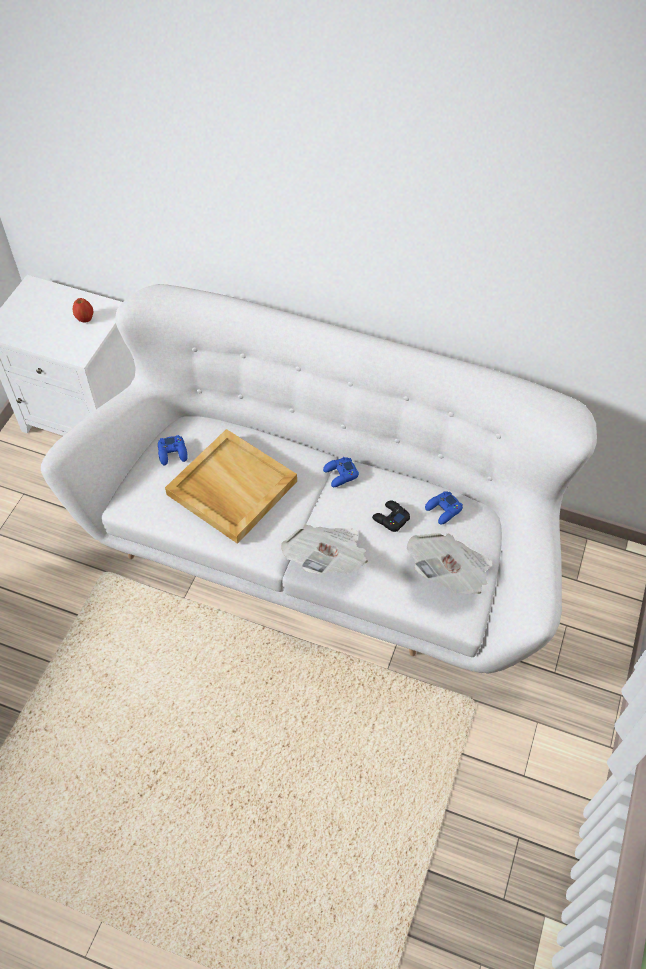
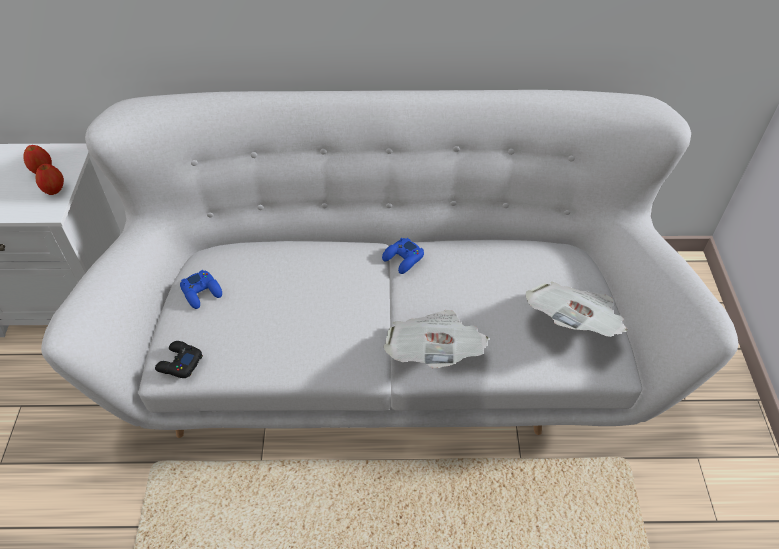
camera: 20 degrees left, 5 degrees down
beige tray [165,429,297,544] -> none
black game controller [372,500,410,532] -> black game controller moved to [155,341,203,378]
blue game controller [425,491,463,525] -> none
none -> apple [35,164,64,195]

